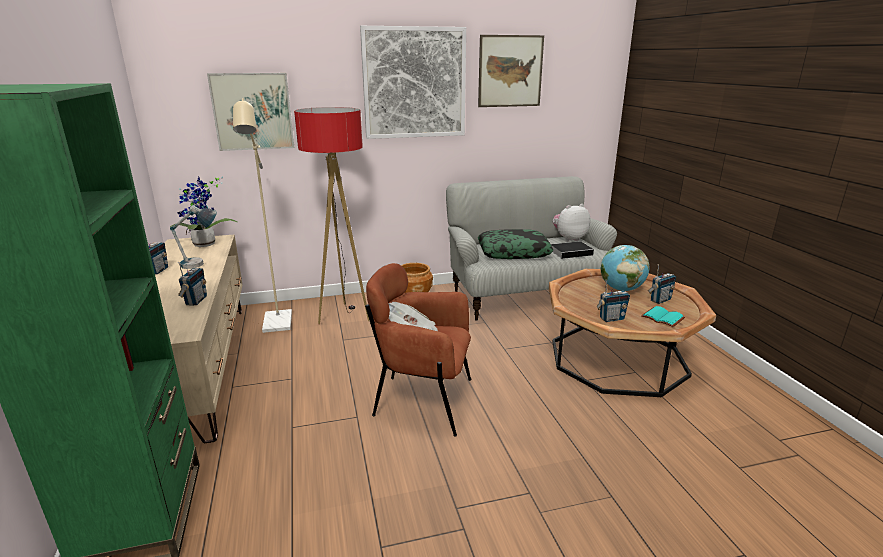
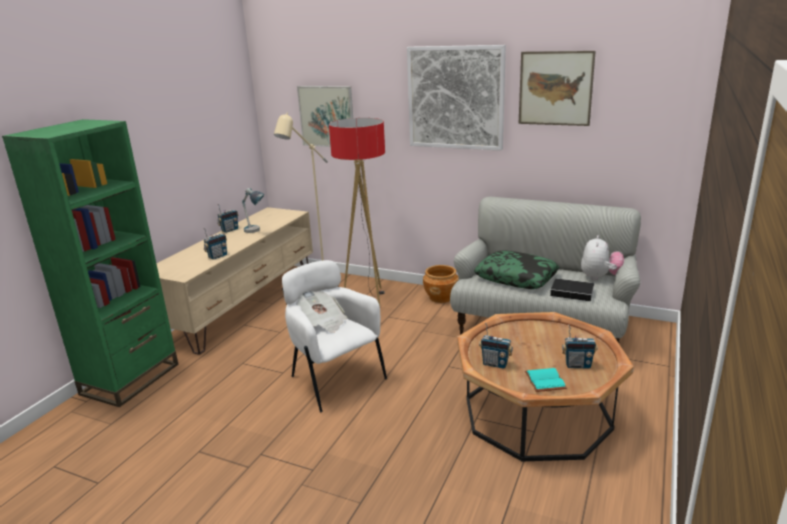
camera: 40 degrees right, 0 degrees up
potted plant [170,176,239,247] -> none
brown armchair [365,263,471,437] -> white armchair [282,260,387,412]
plush toy [553,204,590,242] -> plush toy turned 90 degrees clockwise [581,235,624,280]
globe [600,245,649,291] -> none

